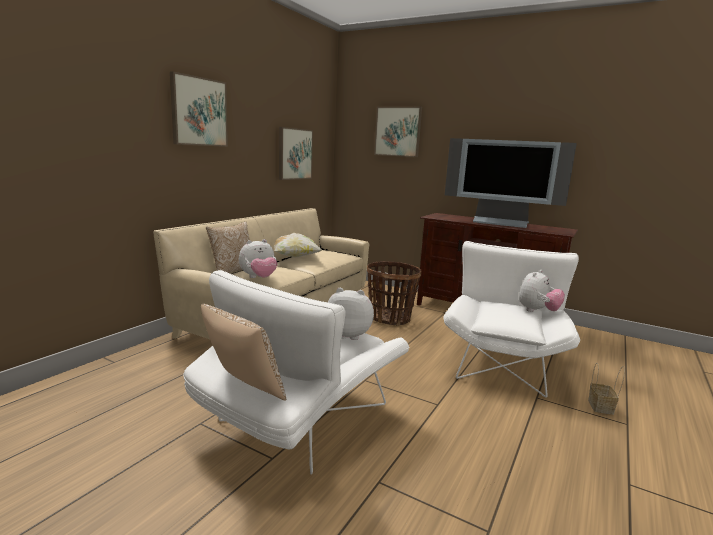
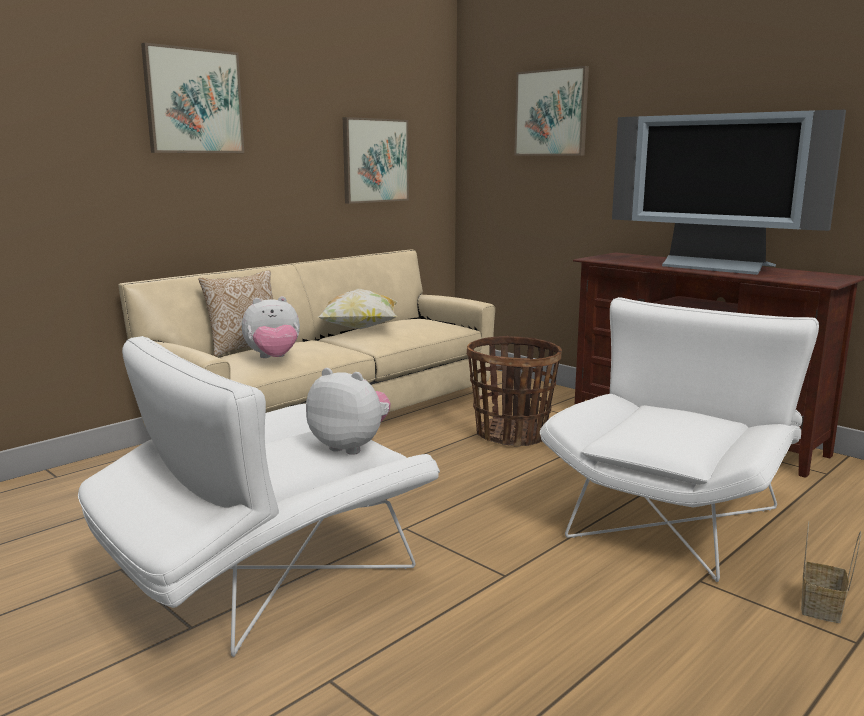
camera: 15 degrees right, 0 degrees up
pillow [201,304,286,401] -> none
plush toy [519,270,565,312] -> none

